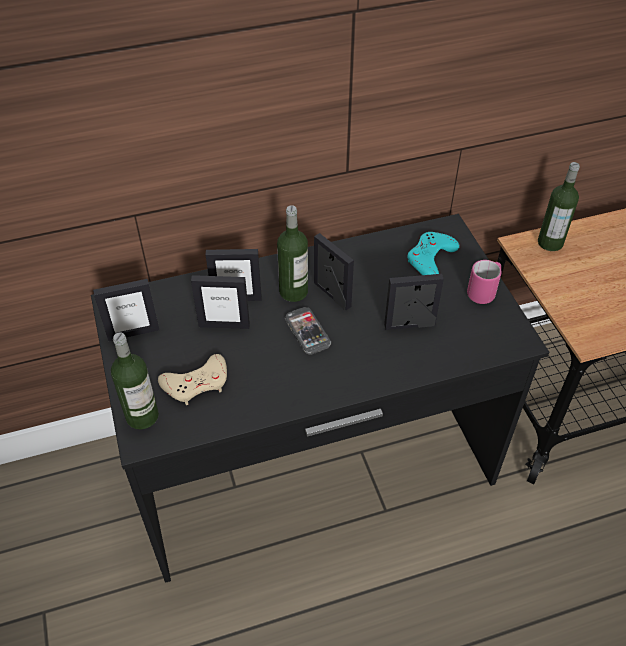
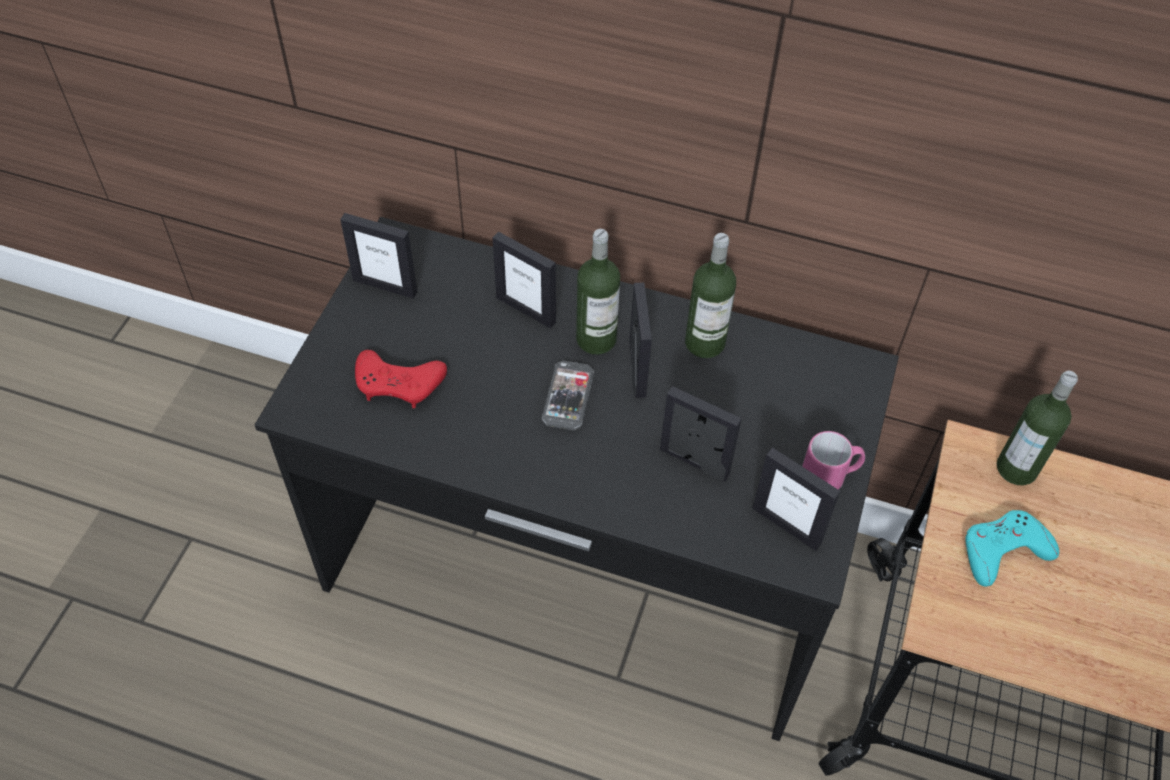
camera: 35 degrees right, 5 degrees up
bottle [111,332,159,429] -> bottle moved to [685,233,736,358]
beige game controller [158,354,227,405] -> red game controller [355,350,447,408]
picture frame [191,275,250,329] -> picture frame moved to [752,447,841,551]
turquoise game controller [408,232,460,275] -> turquoise game controller moved to [965,510,1059,587]

